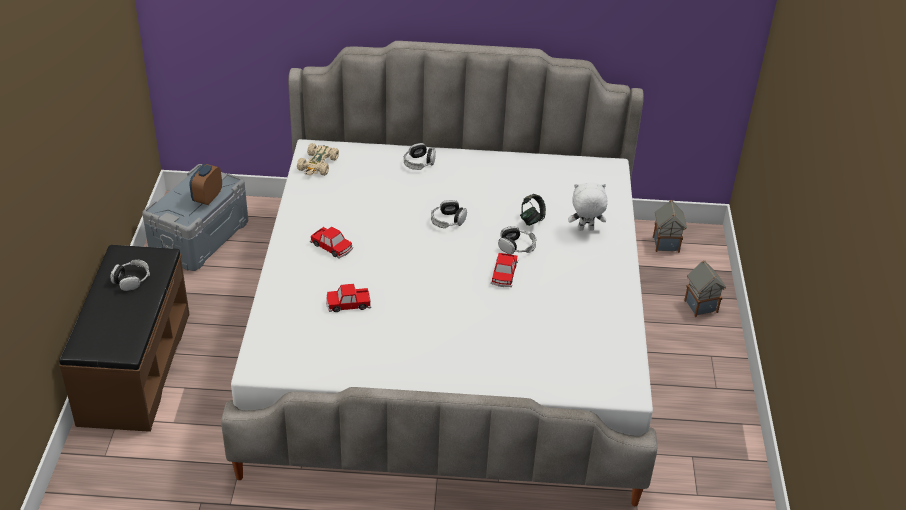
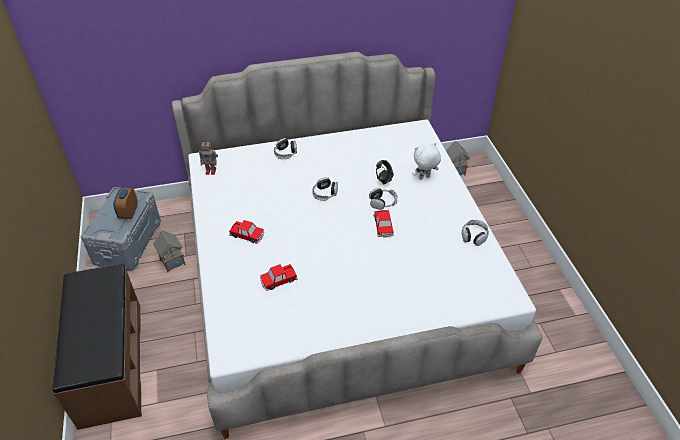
camera: 15 degrees left, 5 degrees up
headphones [110,259,150,291] -> headphones moved to [462,220,489,246]
beige toy car [297,143,339,176] -> toy robot [199,142,218,175]
toy house [684,261,726,317] -> toy house moved to [153,231,186,273]

